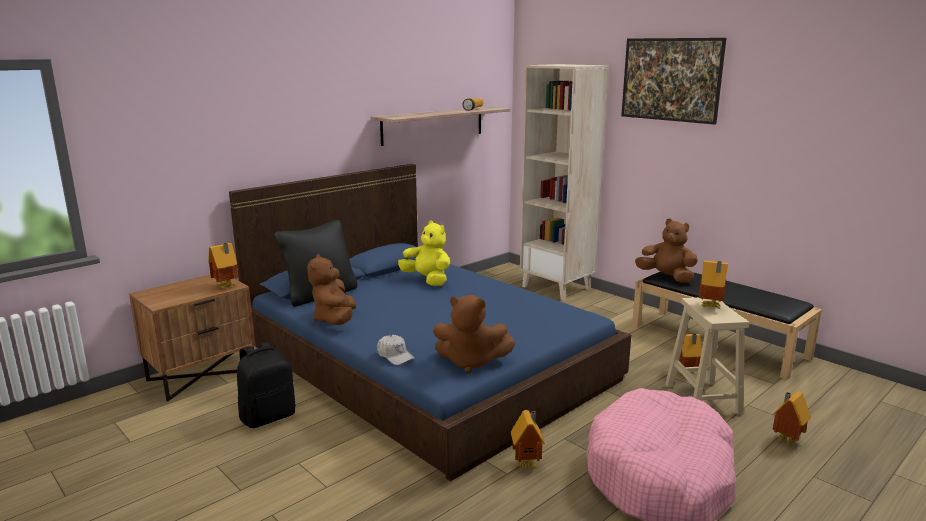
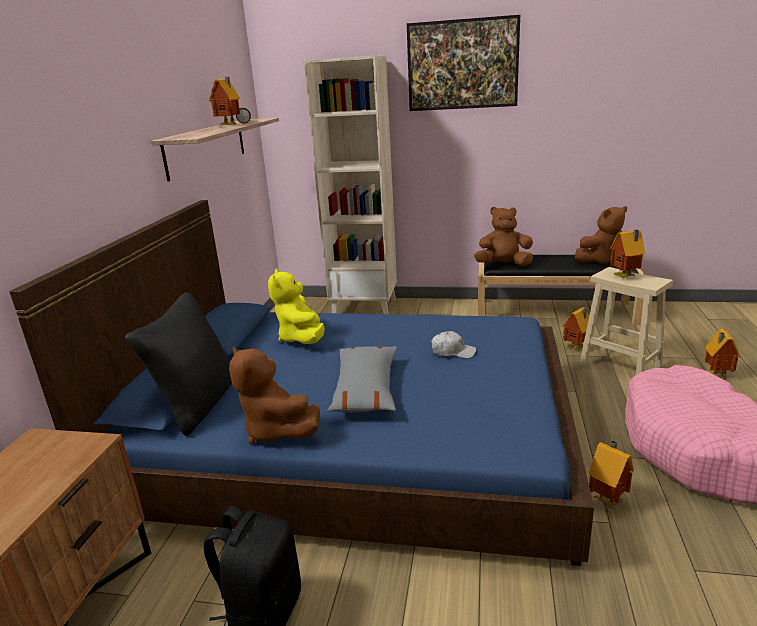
camera: 35 degrees left, 5 degrees up
toy house [208,243,238,289] -> toy house moved to [209,77,240,125]
white cap [377,335,415,365] -> white cap moved to [431,331,476,359]
yellow plush toy [398,220,450,286] -> yellow plush toy turned 105 degrees counterclockwise [268,269,325,344]
brown plush toy [433,295,515,373] -> brown plush toy moved to [575,206,627,263]
none -> grey pillow [327,346,397,412]

